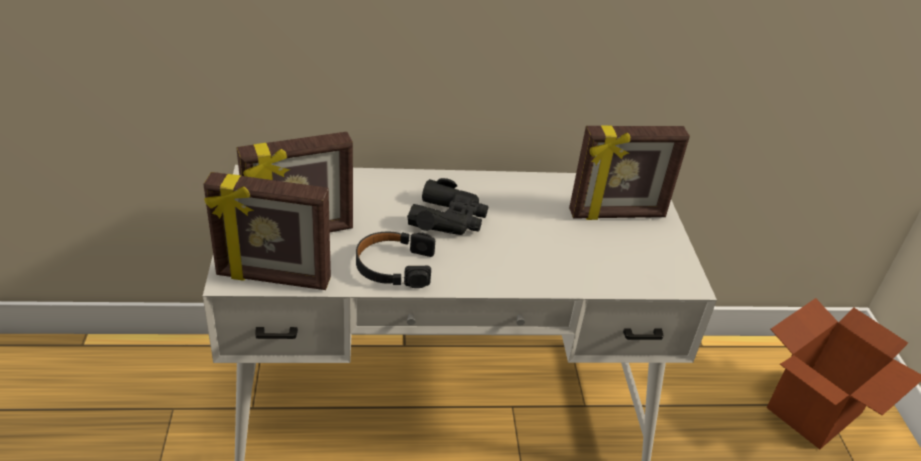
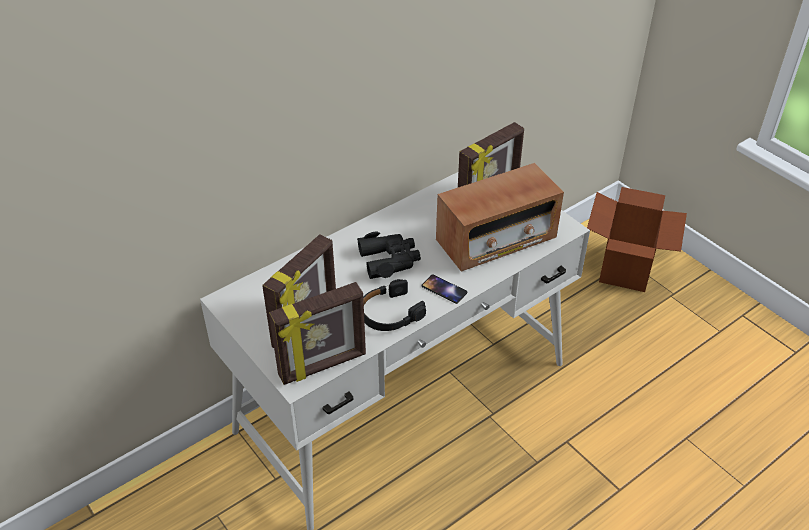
camera: 30 degrees left, 5 degrees up
none -> phone [421,275,468,304]
none -> radio [436,163,564,272]

